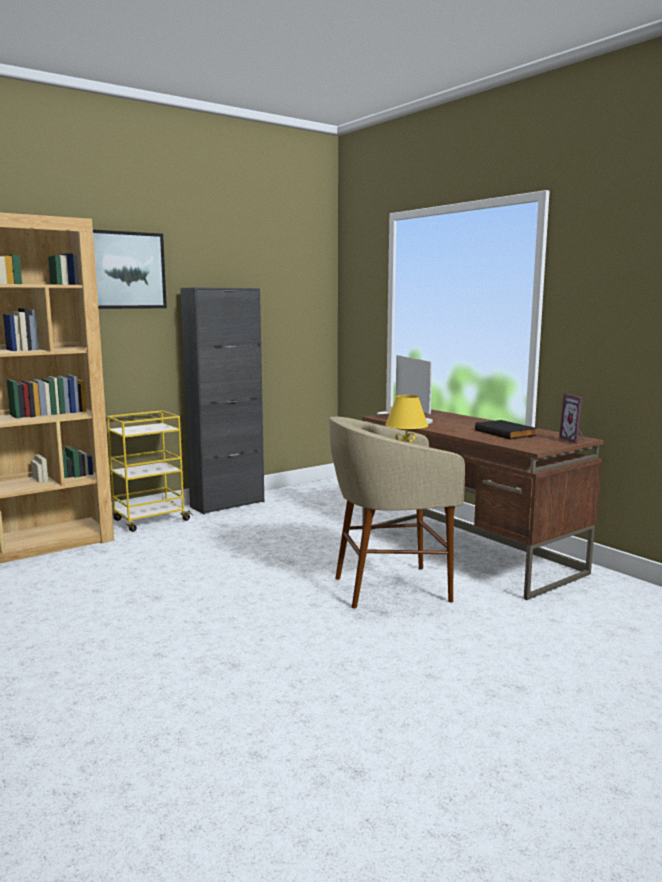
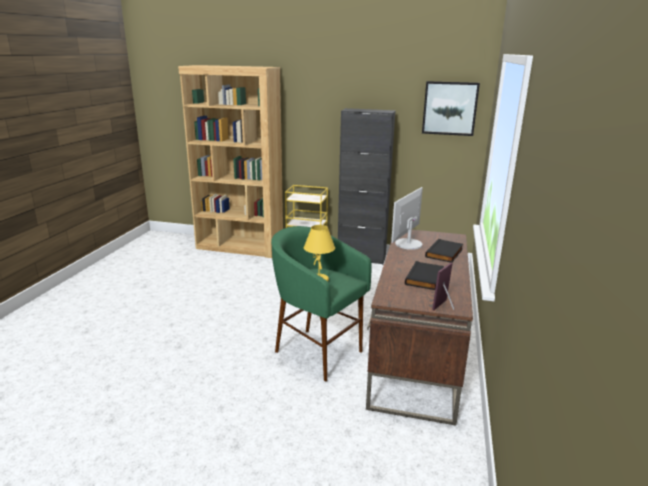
camera: 50 degrees right, 10 degrees up
picture [93,230,167,309] -> picture moved to [422,81,480,136]
beige stool [329,417,465,608] -> green stool [271,226,372,381]
none -> black book [425,239,463,263]

